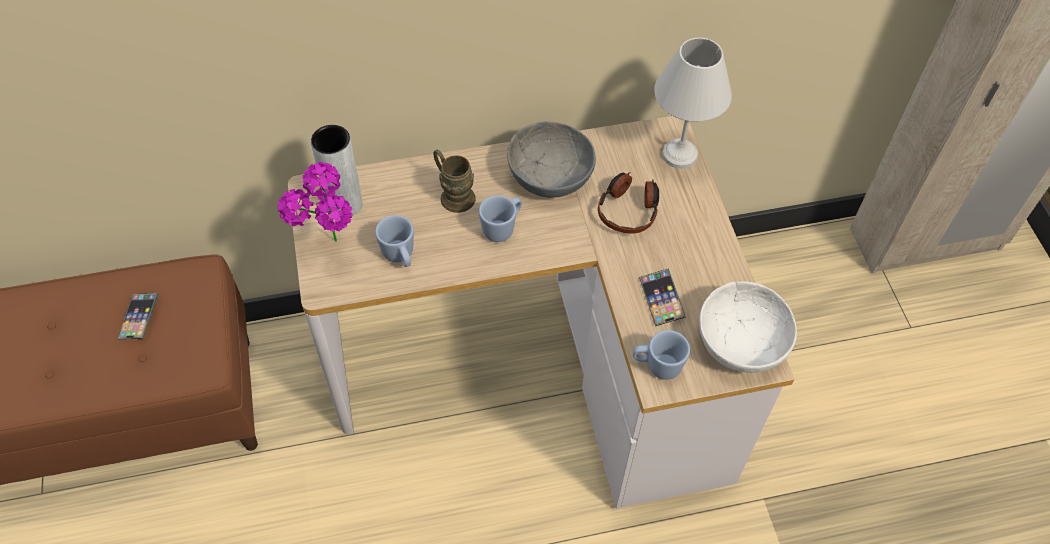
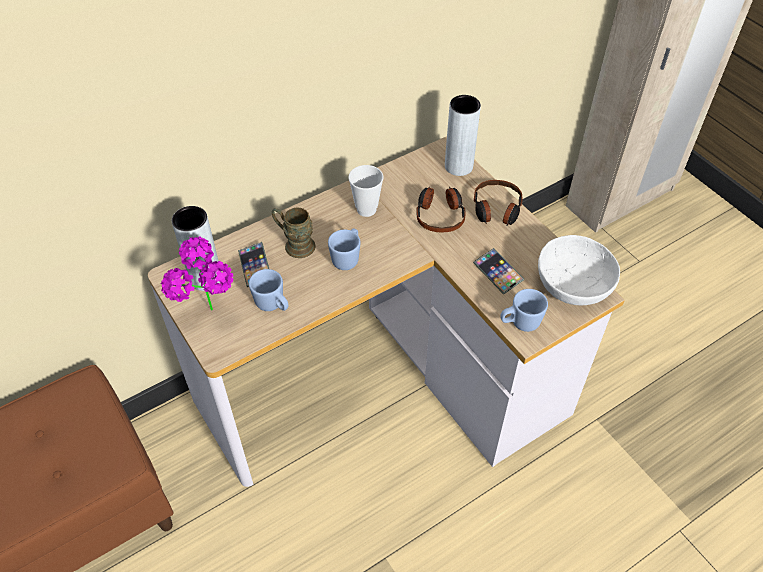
camera: 20 degrees left, 5 degrees down
phone [117,293,158,340] -> phone moved to [238,242,269,287]
grey bowl [507,121,596,198] -> cup [348,165,383,217]
white table lamp [654,37,732,169] -> grey vase [445,95,481,176]
none -> headphones [474,180,523,226]

